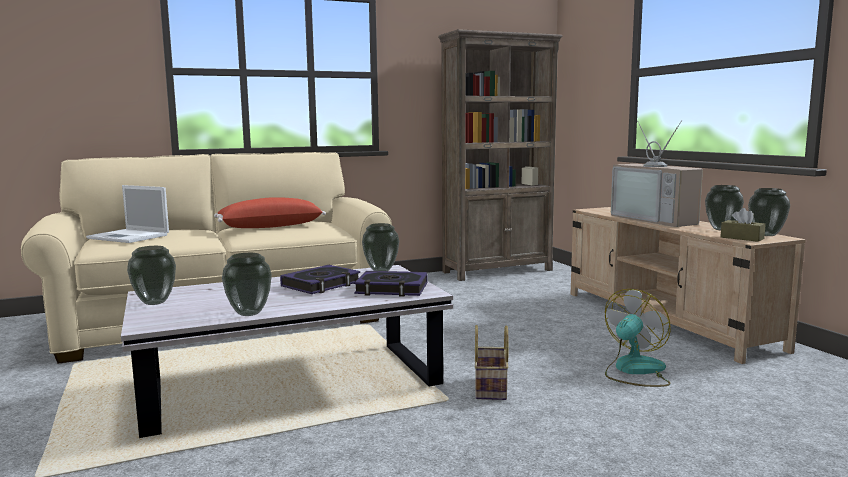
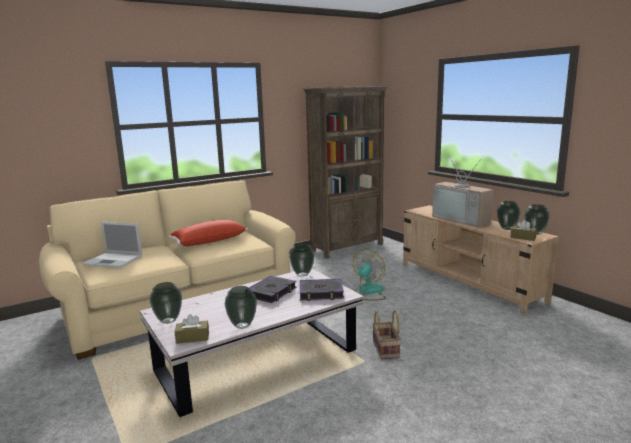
camera: 10 degrees left, 5 degrees up
fan [605,289,671,387] -> fan moved to [353,250,386,300]
none -> brown tissue box [175,314,209,344]

